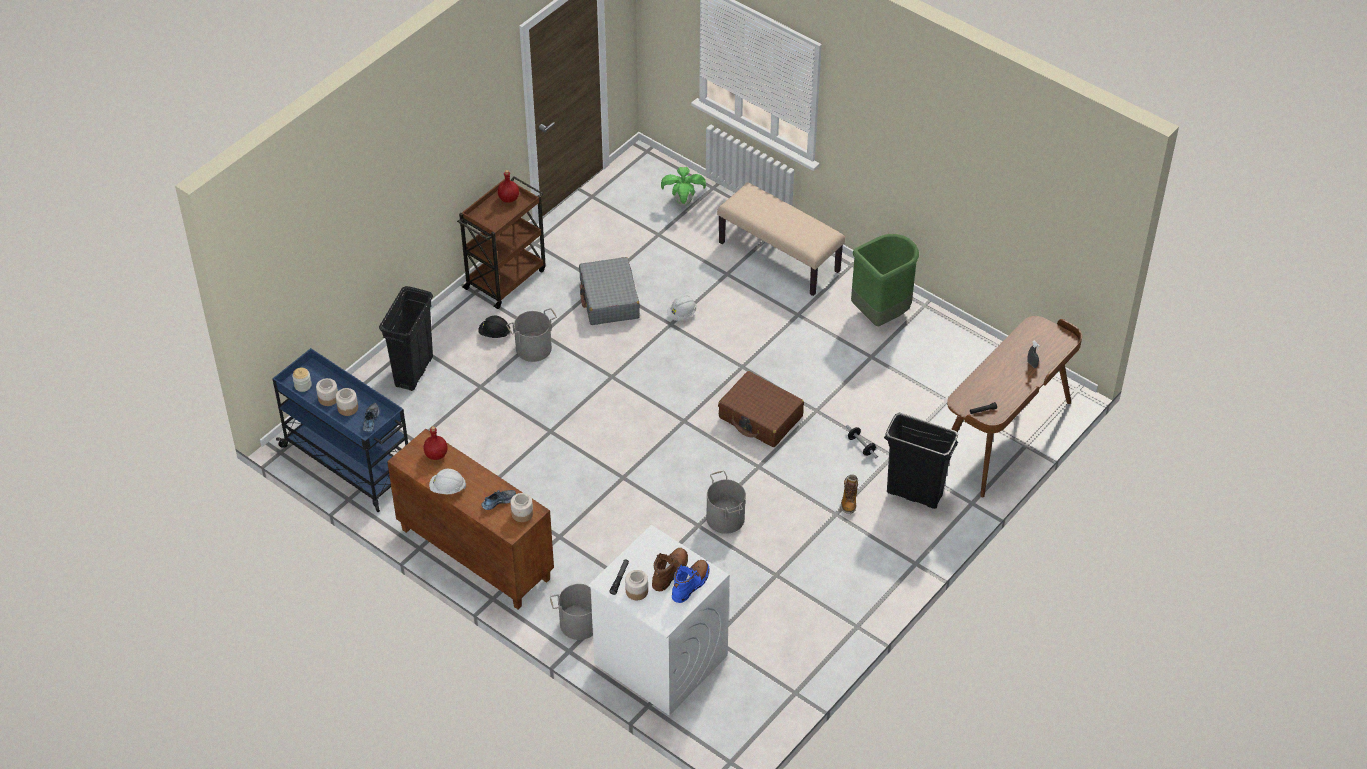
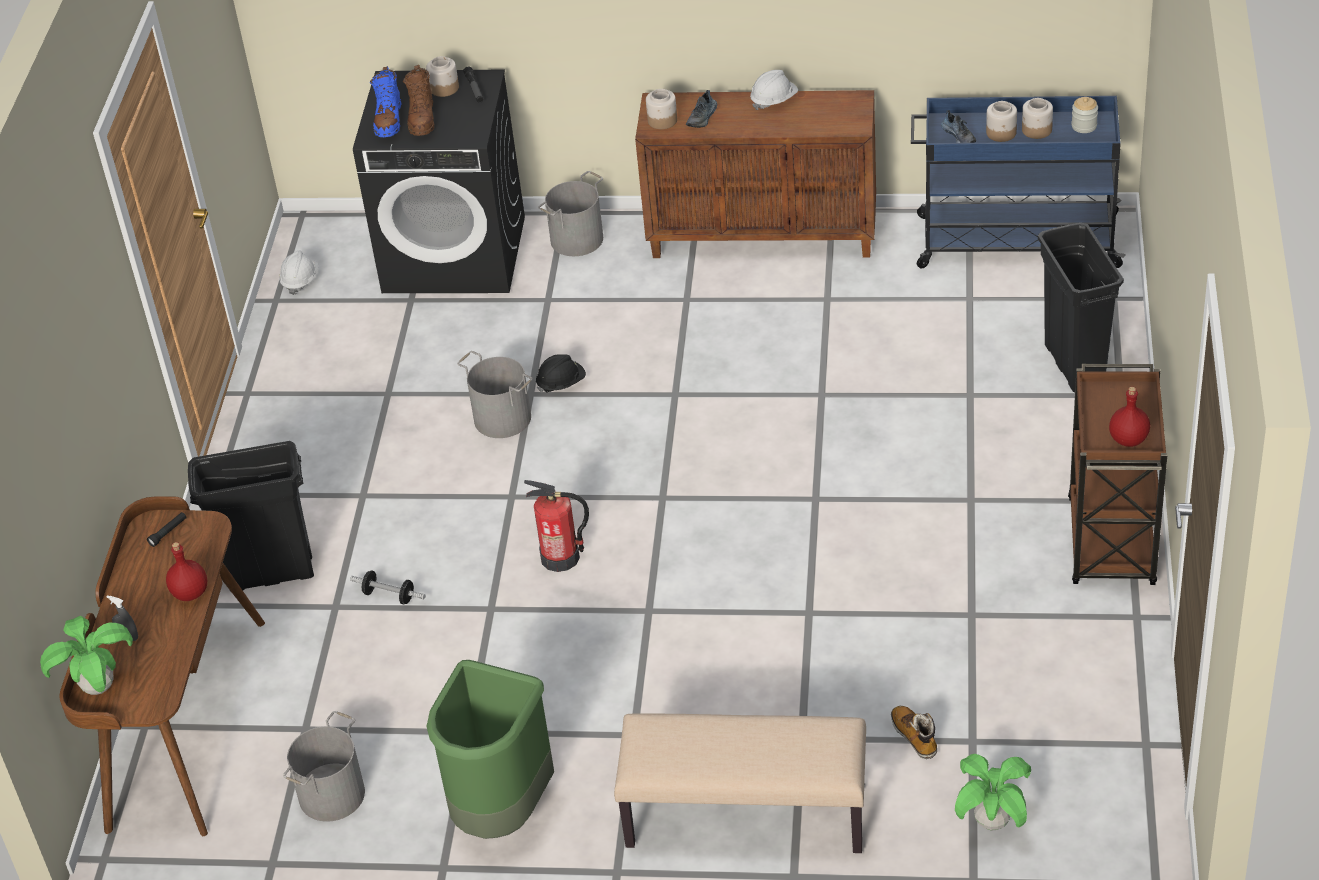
camera: 150 degrees right, 5 degrees down
red bottle [424,426,447,460] -> red bottle moved to [166,542,207,601]
black hard hat [478,315,510,338] -> black hard hat moved to [536,354,586,393]
grey bucket [506,308,557,362] -> grey bucket moved to [283,711,365,822]
grey suitcase [579,257,640,325] -> none
white washing machine [588,525,730,716] -> black washing machine [353,69,525,293]
white hard hat [667,295,697,321] -> white hard hat moved to [279,250,319,295]
brown suitcase [718,371,804,447] -> fire extinguisher [524,480,589,572]
boot [841,475,858,514] -> boot moved to [891,706,937,759]
none -> potted plant [40,616,133,695]

